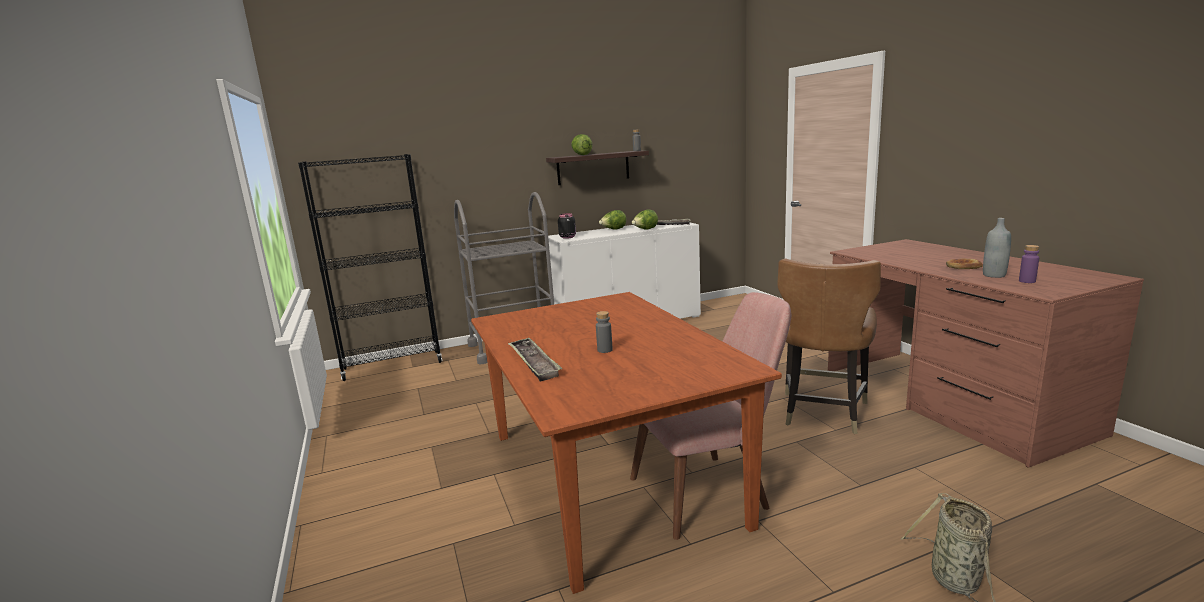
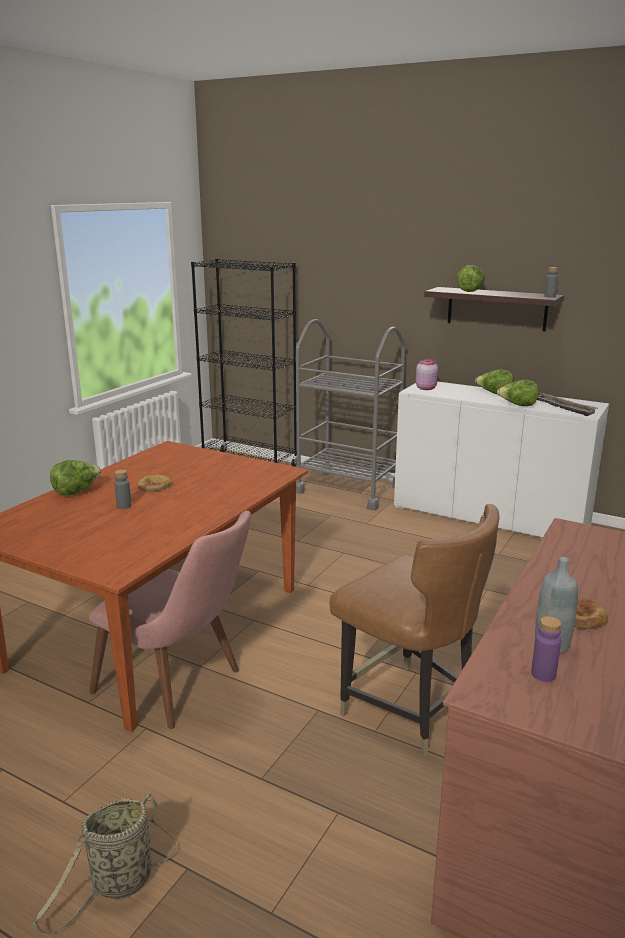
camera: 50 degrees right, 5 degrees up
tray [508,338,562,381] -> lettuce [50,460,101,496]
black jar [558,213,576,239] -> pink jar [416,359,438,390]
brown chair [777,259,881,434] -> brown chair turned 120 degrees counterclockwise [330,504,500,756]
none -> bread [138,474,172,492]

